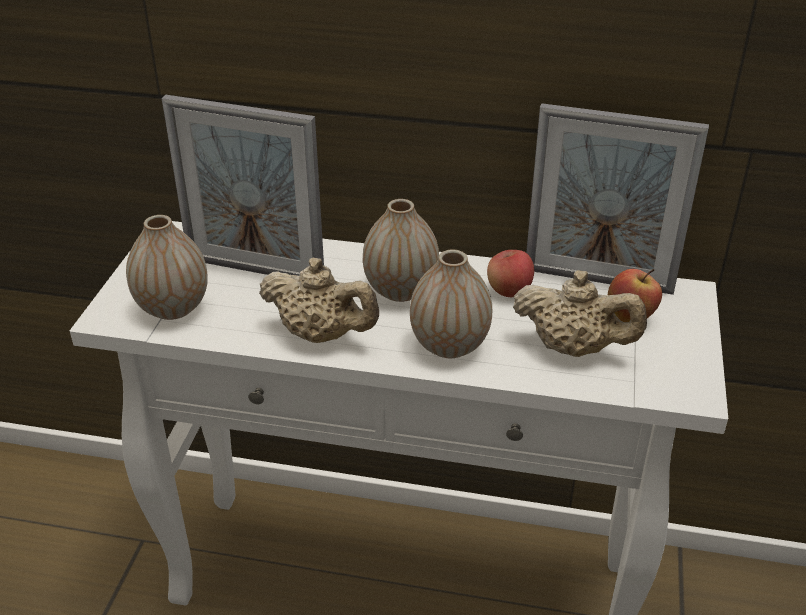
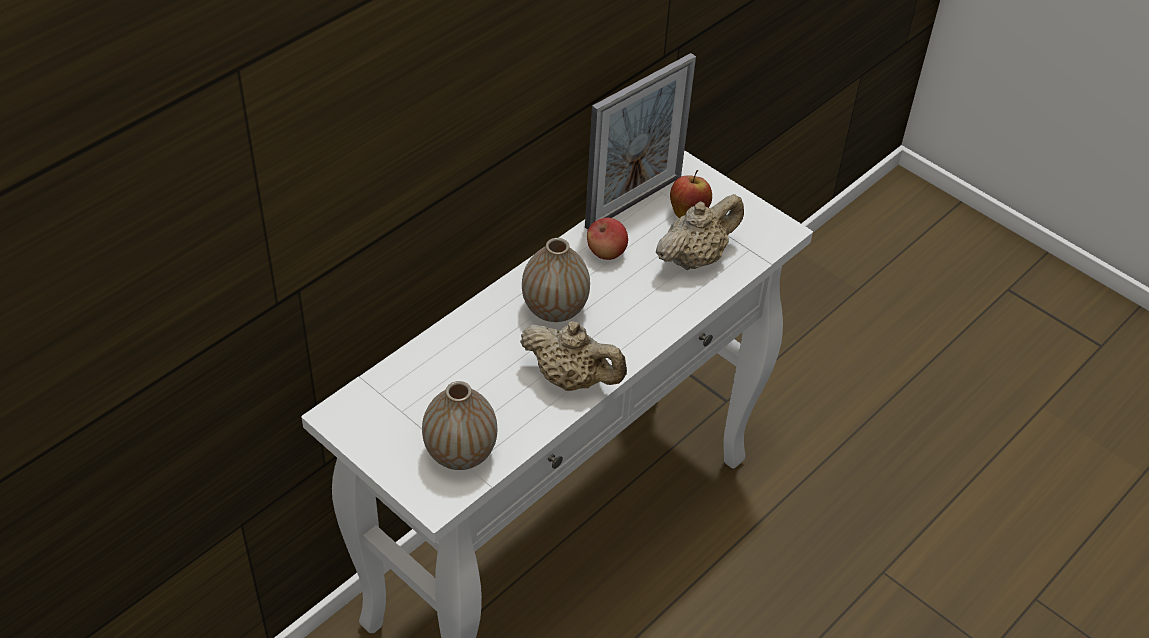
camera: 60 degrees left, 10 degrees up
picture frame [162,95,324,276] -> none
beige teapot [259,258,379,343] -> beige teapot turned 60 degrees clockwise [520,321,627,391]
vase [410,250,492,358] -> none

